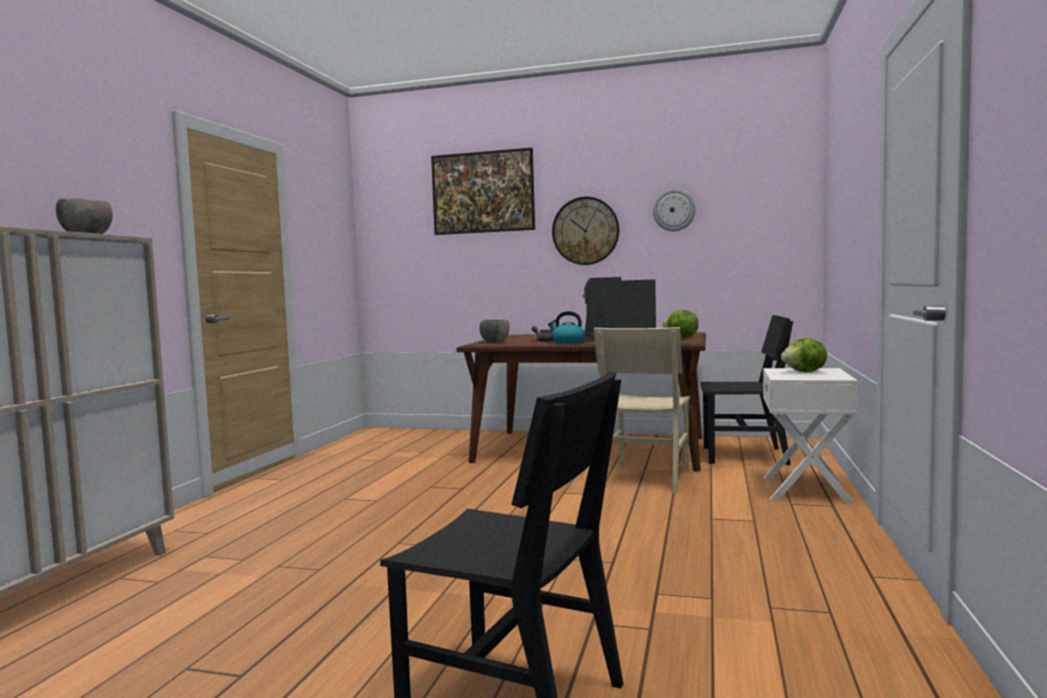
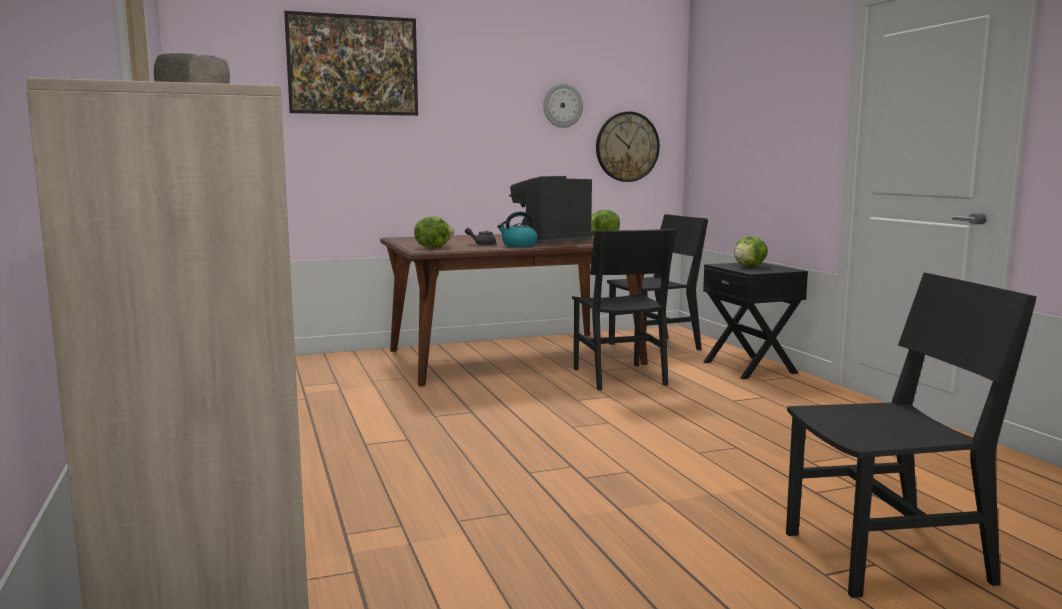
camera: 35 degrees left, 5 degrees up
grey bowl [479,320,510,343] -> lettuce [414,216,454,248]
wall clock [552,197,619,265] -> wall clock moved to [596,112,660,182]
beige chair [593,327,690,493] -> black chair [572,228,676,390]
white nightstand [763,368,858,504] -> black nightstand [703,262,808,379]

